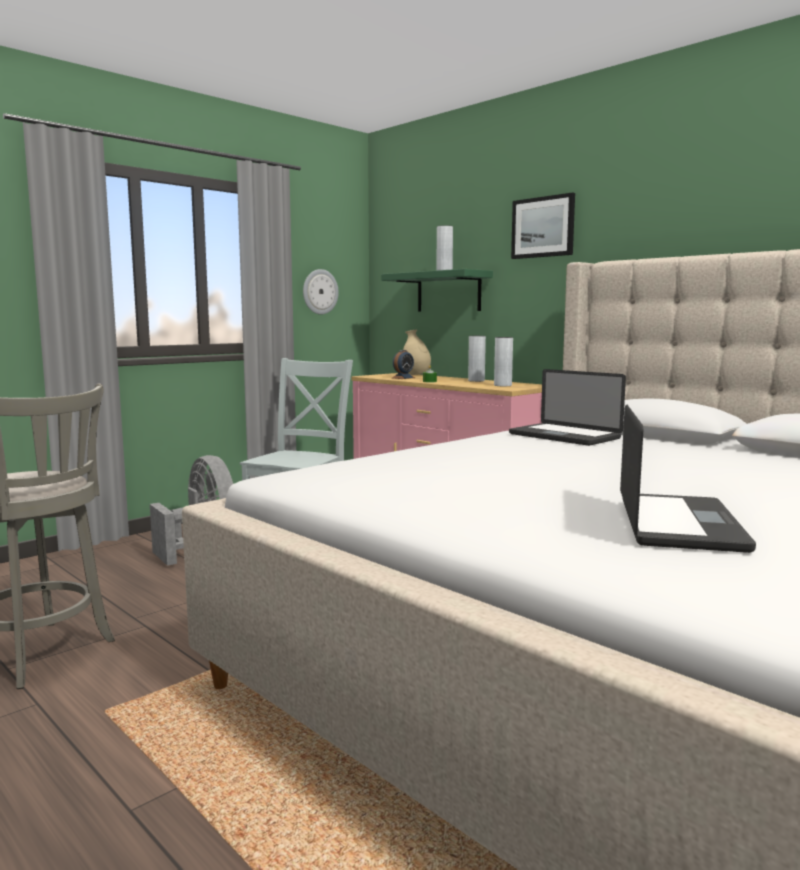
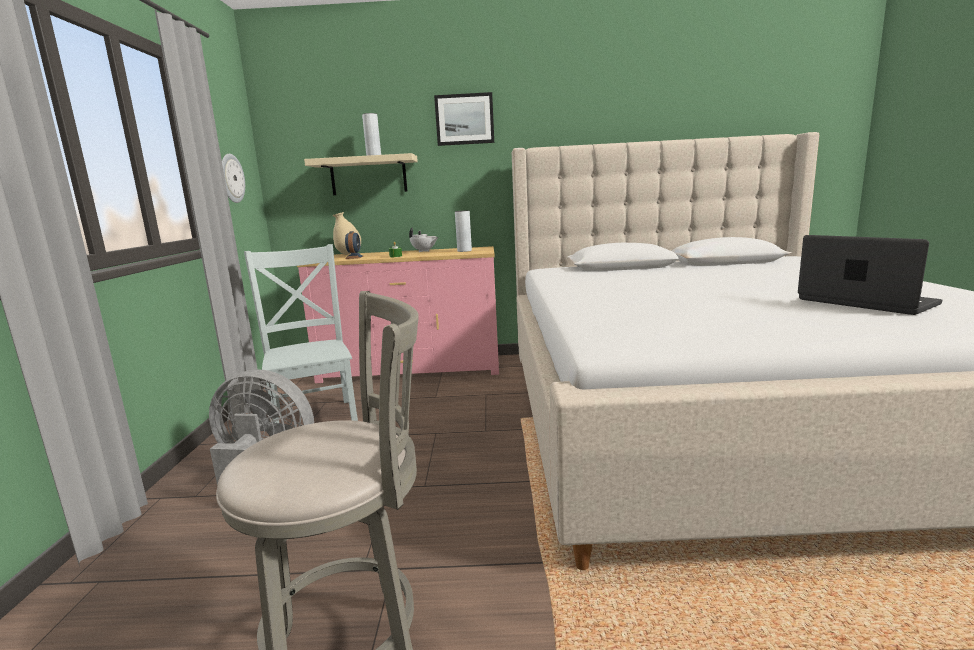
camera: 45 degrees left, 5 degrees up
green shelf [381,269,493,312] -> beige shelf [304,153,418,195]
grey vase [468,336,486,382] -> white teapot [409,227,439,252]
laptop [509,369,626,446] -> none

